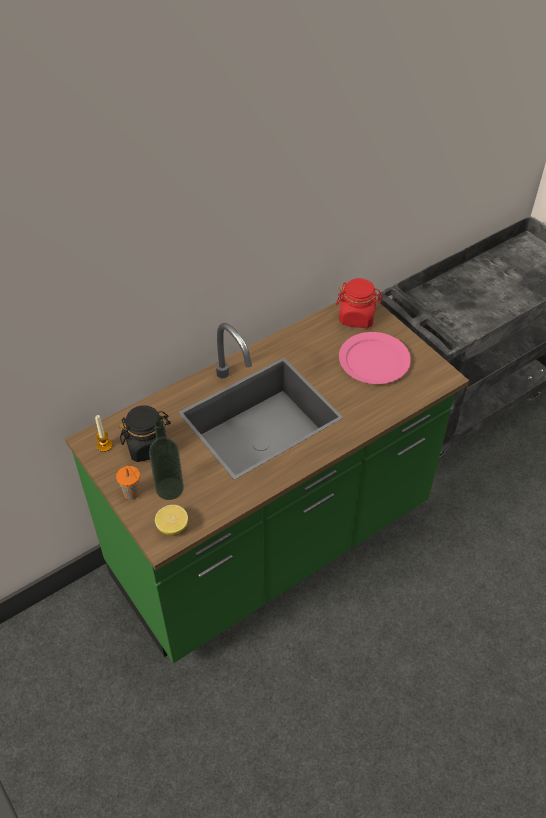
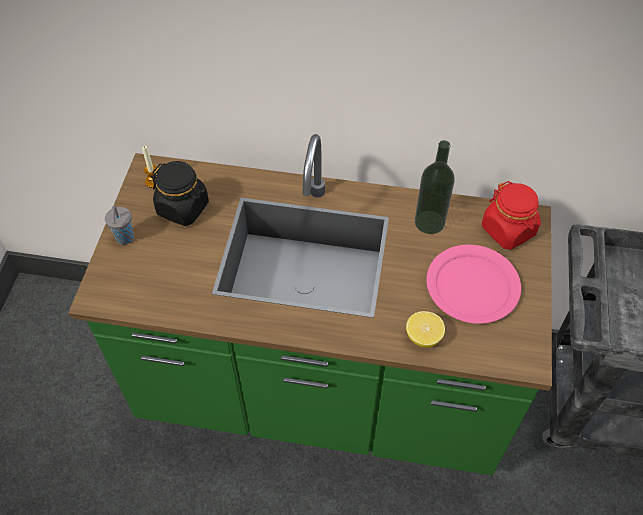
camera: 45 degrees right, 5 degrees up
orange cup [116,466,140,500] -> grey cup [105,206,134,245]
bottle [149,420,184,500] -> bottle moved to [415,140,455,234]
lemon [155,505,188,535] -> lemon moved to [406,311,445,347]

